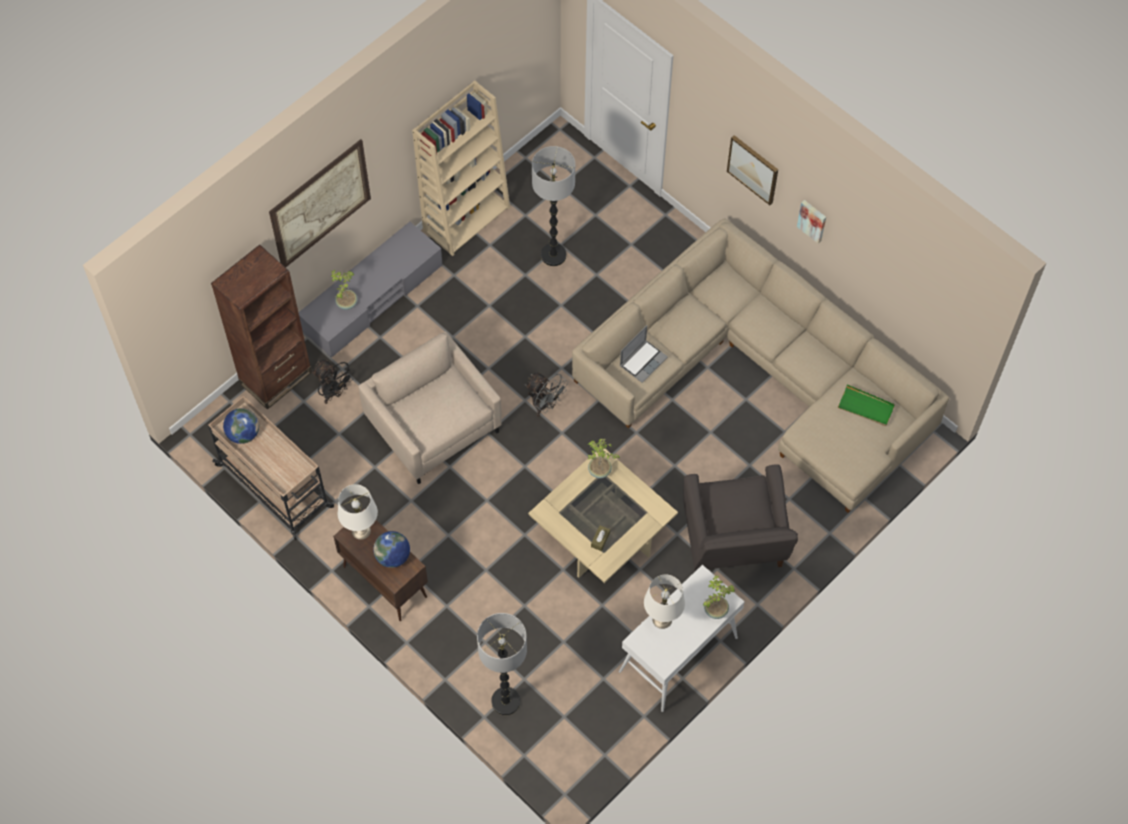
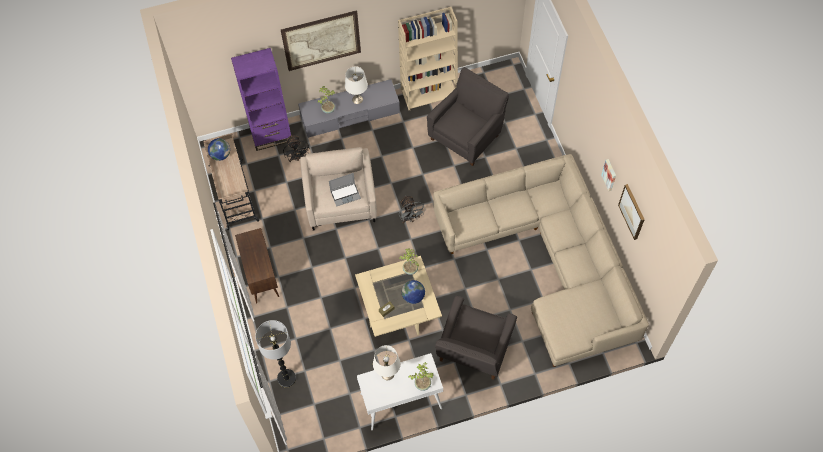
camera: 30 degrees right, 0 degrees up
brown bookcase [211,245,312,410] -> purple bookcase [231,48,291,151]
white table lamp [338,484,378,540] -> white table lamp moved to [345,66,368,104]
globe [373,531,410,568] -> globe moved to [402,280,425,304]
floor lamp [532,146,575,266] -> grey armchair [427,67,509,166]
laptop [620,325,668,383] -> laptop moved to [329,173,361,207]
picture [727,135,778,205] -> picture moved to [618,184,645,240]
green tray [837,384,895,426] -> none

